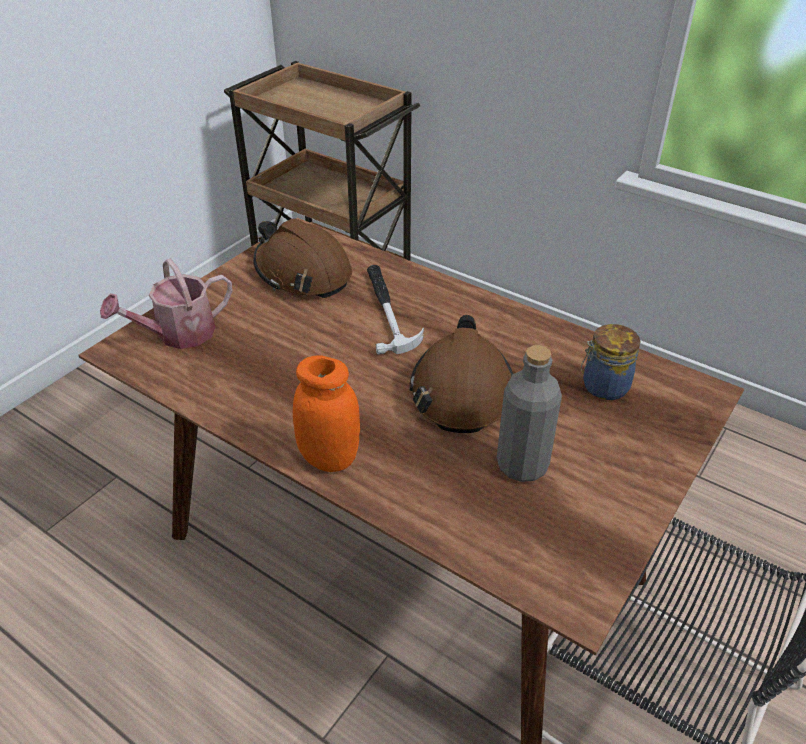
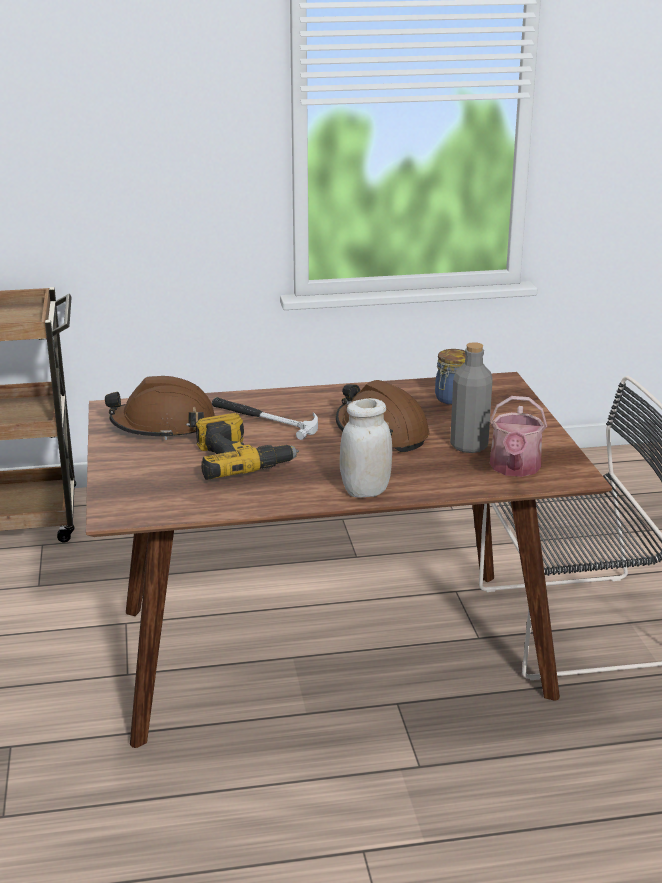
camera: 45 degrees left, 15 degrees down
watering can [100,259,233,349] -> watering can moved to [490,396,547,477]
orange jar [293,355,360,472] -> white jar [340,398,392,498]
none -> power drill [195,413,299,480]

